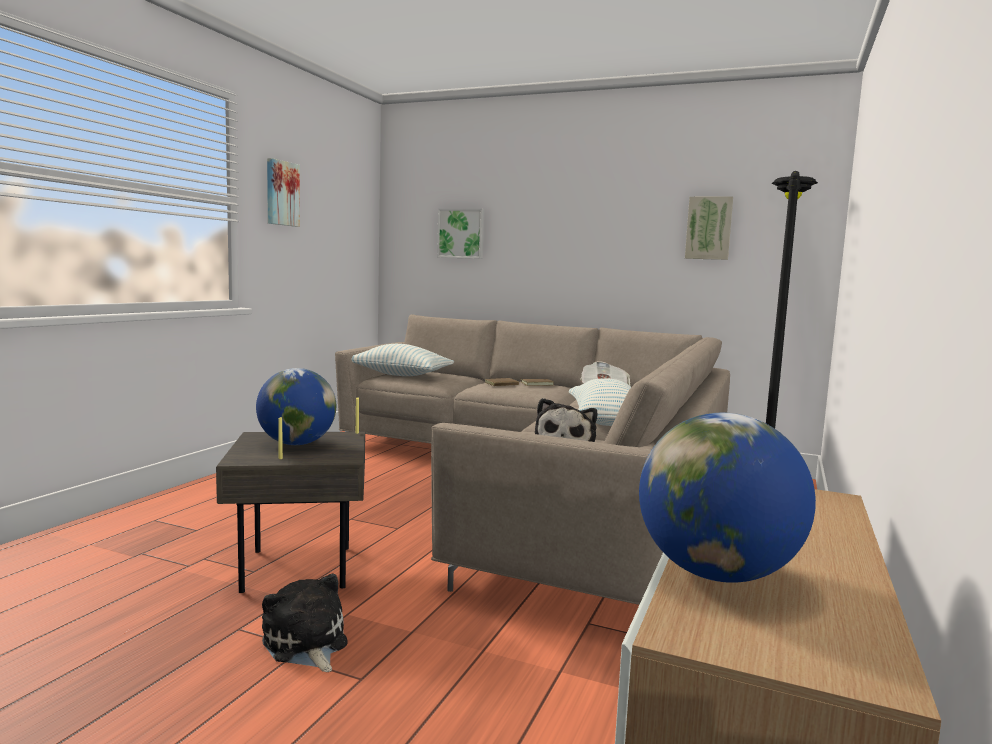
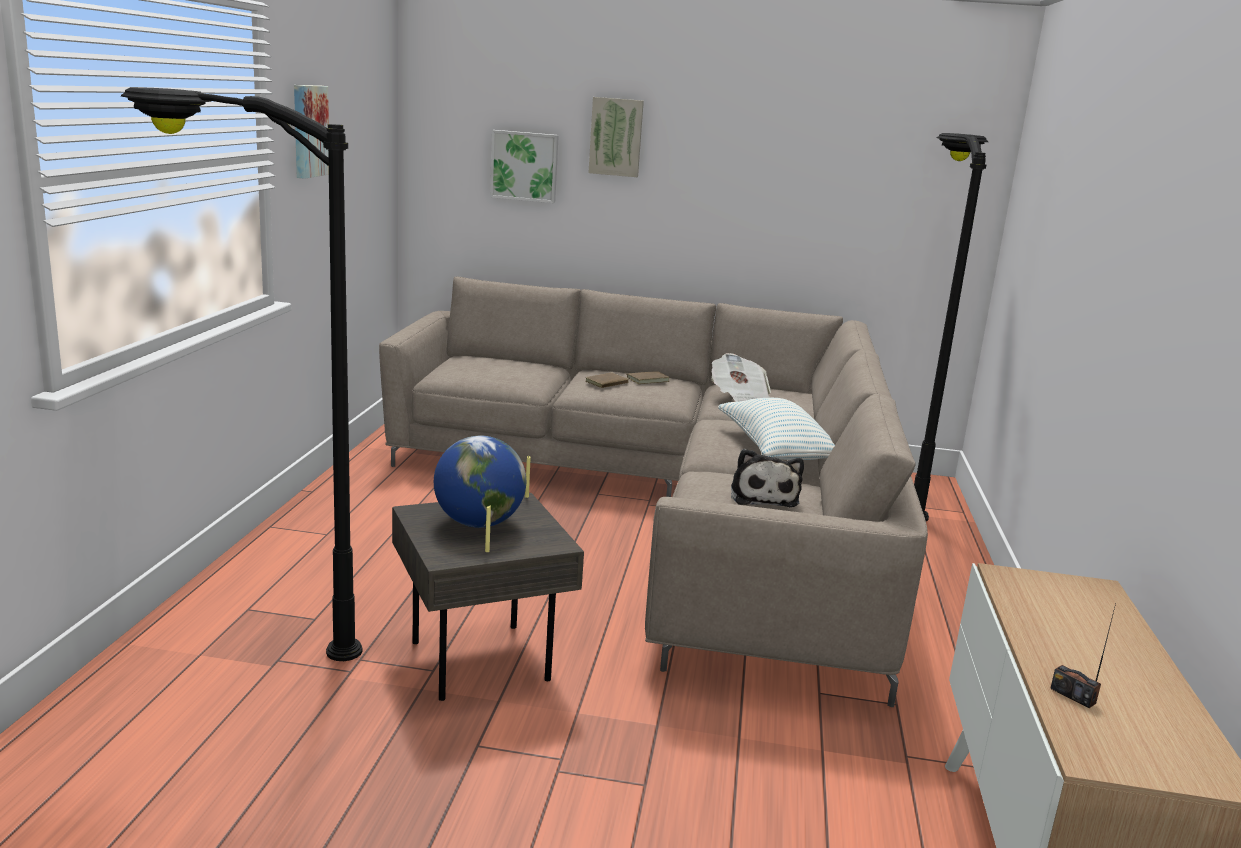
camera: 15 degrees left, 10 degrees up
plush toy [262,574,347,672] -> none
pillow [351,344,454,376] -> none
globe [639,413,816,583] -> radio [1050,604,1116,708]
picture [685,196,733,260] -> picture moved to [588,97,644,177]
none -> black floor lamp [121,87,363,661]

